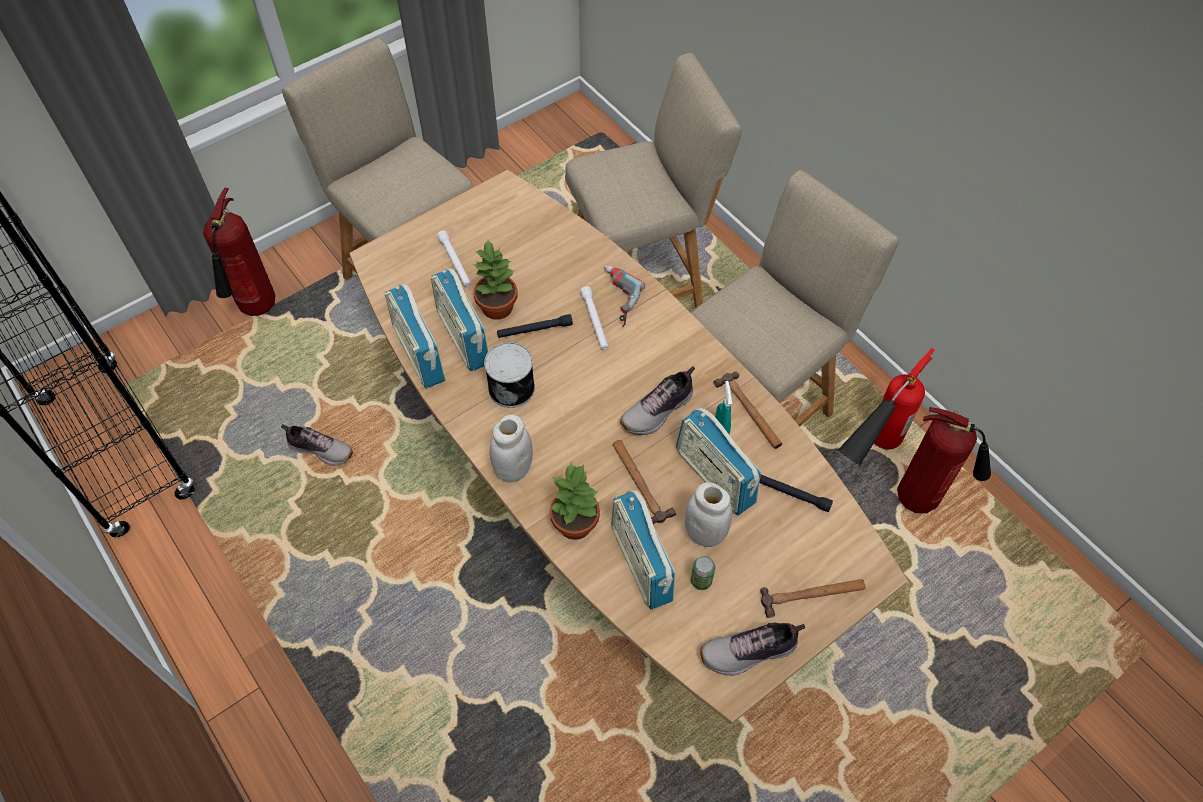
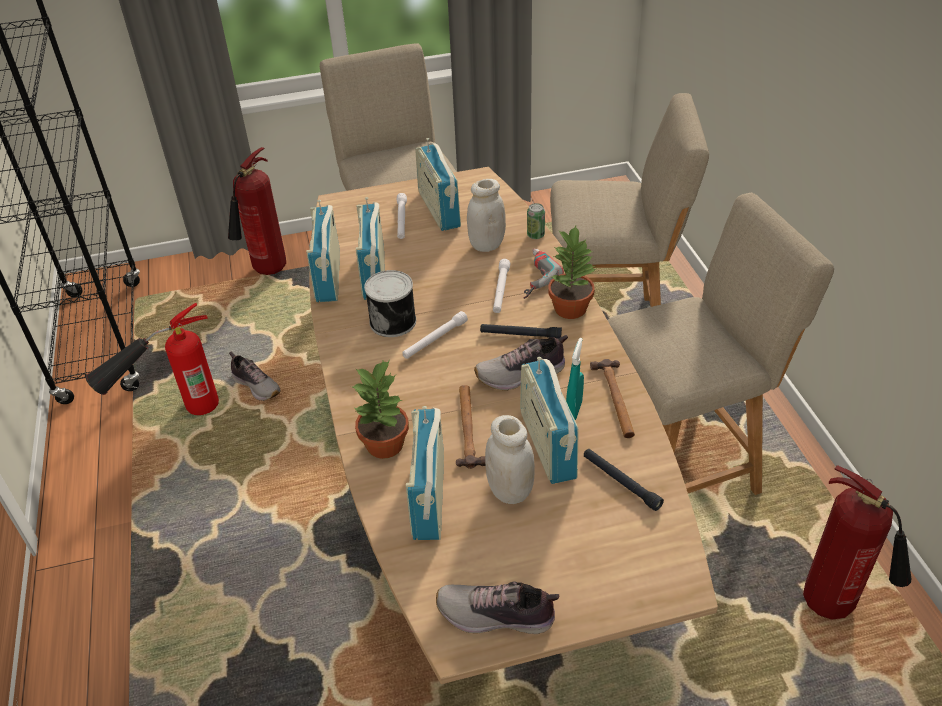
camera: 25 degrees right, 15 degrees down
potted plant [473,240,518,320] -> potted plant moved to [548,226,596,319]
white jar [490,415,533,482] -> white jar moved to [467,179,506,252]
black flashlight [497,314,573,338] -> black flashlight moved to [480,324,562,339]
can [691,556,715,590] -> can moved to [527,203,545,239]
hammer [760,579,865,618] -> none
fire extinguisher [837,348,935,466] -> fire extinguisher moved to [85,303,219,415]
none -> white flashlight [402,311,468,359]
none -> radio [415,138,461,231]

